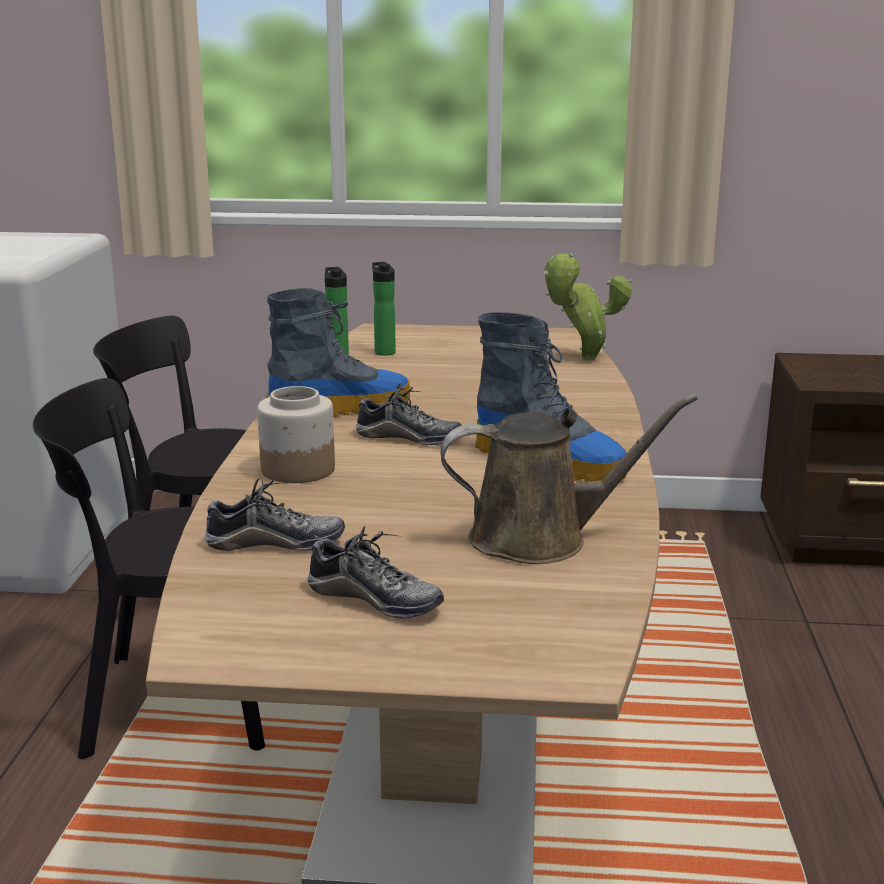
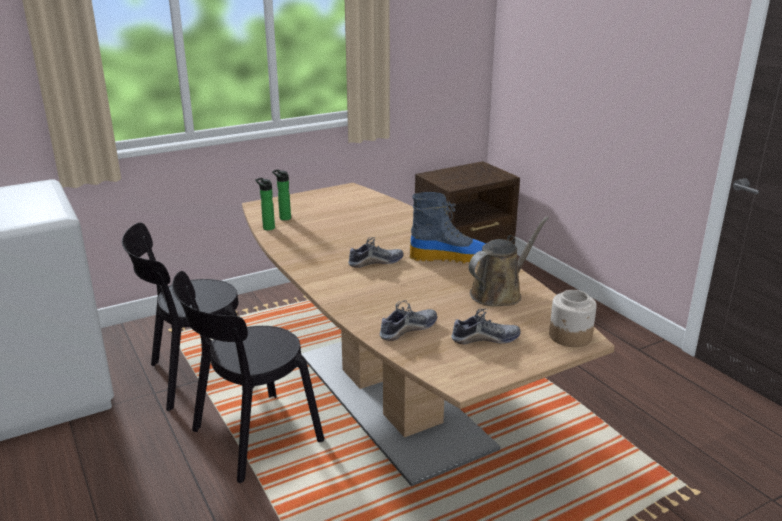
camera: 35 degrees left, 5 degrees up
jar [257,386,335,483] -> jar moved to [549,290,597,347]
boot [266,288,410,417] -> none
potted plant [543,253,632,360] -> none

